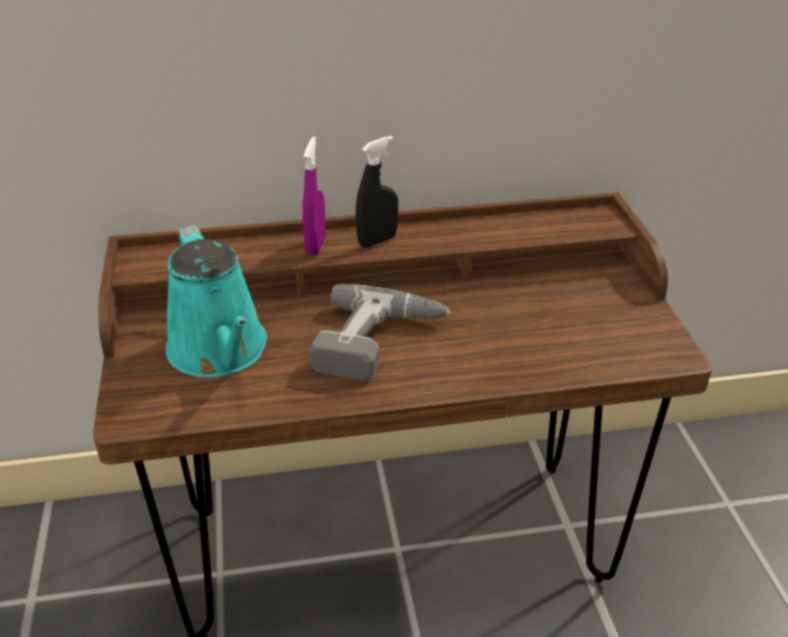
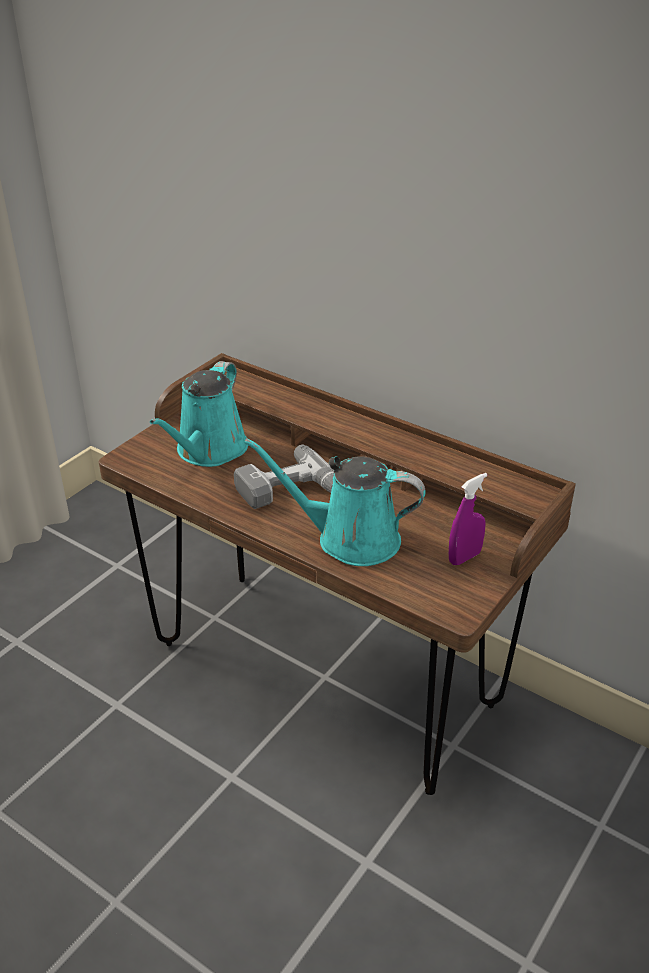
camera: 45 degrees right, 0 degrees up
purple spray bottle [303,136,326,255] -> purple spray bottle moved to [449,473,487,565]
black spray bottle [356,136,398,248] -> none
none -> turquoise watering can [244,438,426,566]

